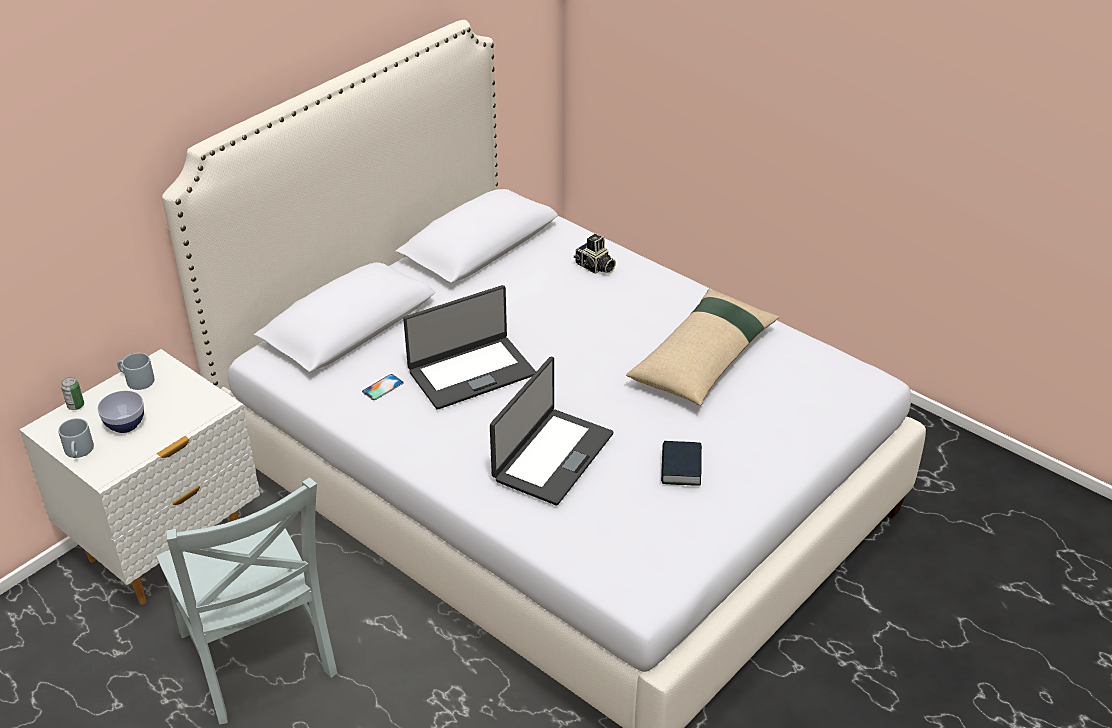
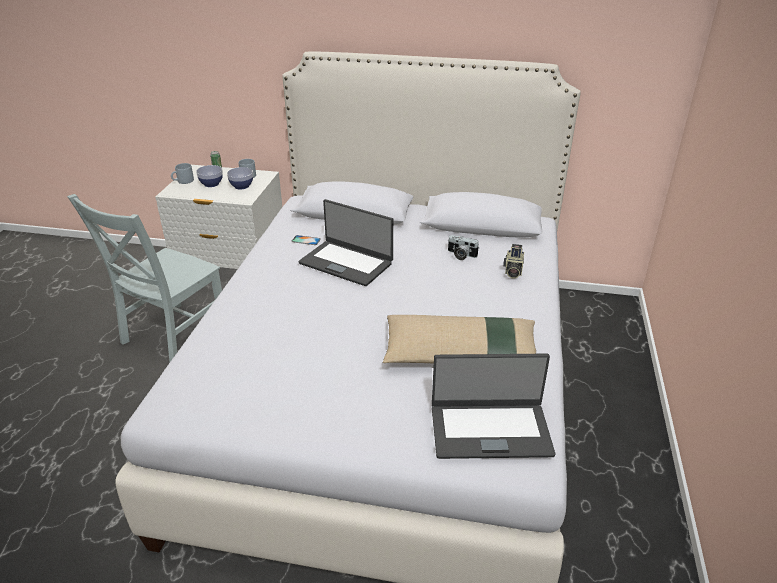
camera: 60 degrees right, 5 degrees down
laptop [490,357,613,506] -> laptop moved to [432,353,555,459]
book [661,441,702,486] -> none
none -> bowl [227,167,253,189]
none -> camera [448,235,479,260]

